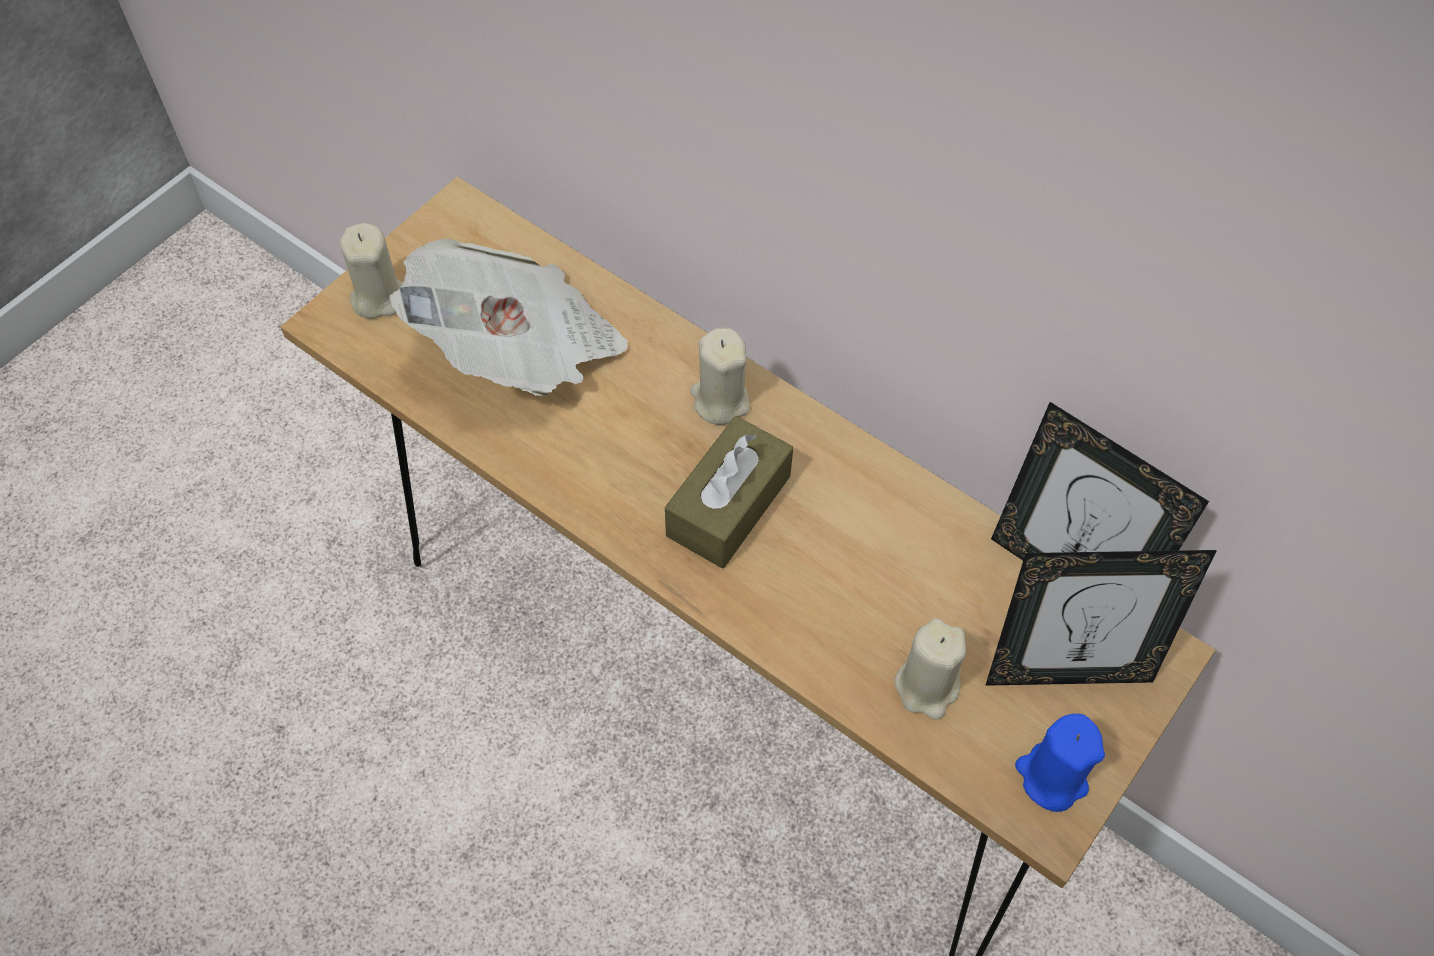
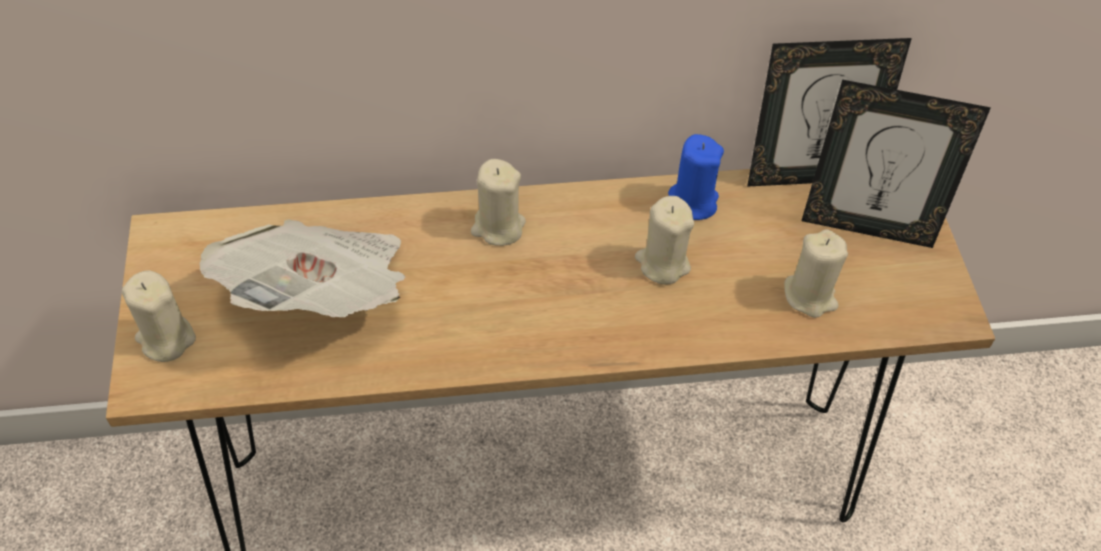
camera: 45 degrees left, 5 degrees down
brown tissue box [665,416,793,568] -> none
picture frame [986,550,1217,686] -> picture frame turned 60 degrees clockwise [802,80,991,248]
blue candle [1015,714,1105,812] -> blue candle moved to [668,134,724,220]
none -> beige candle [635,196,694,285]

